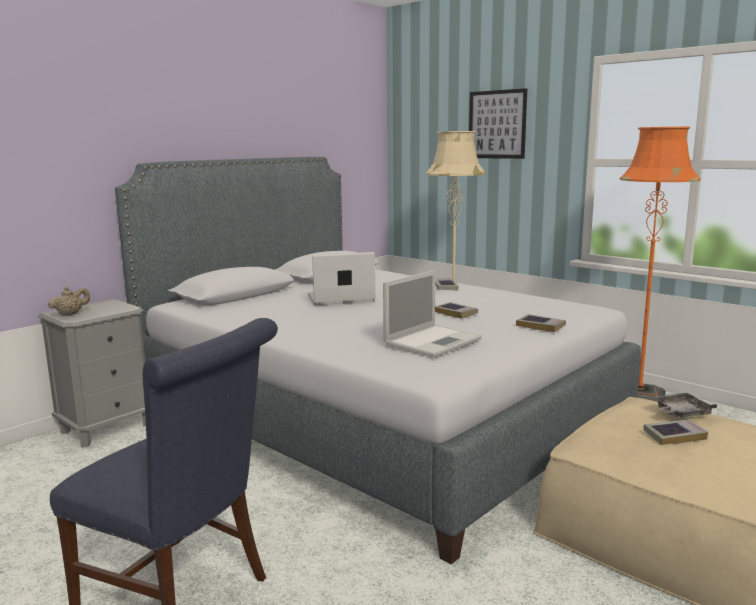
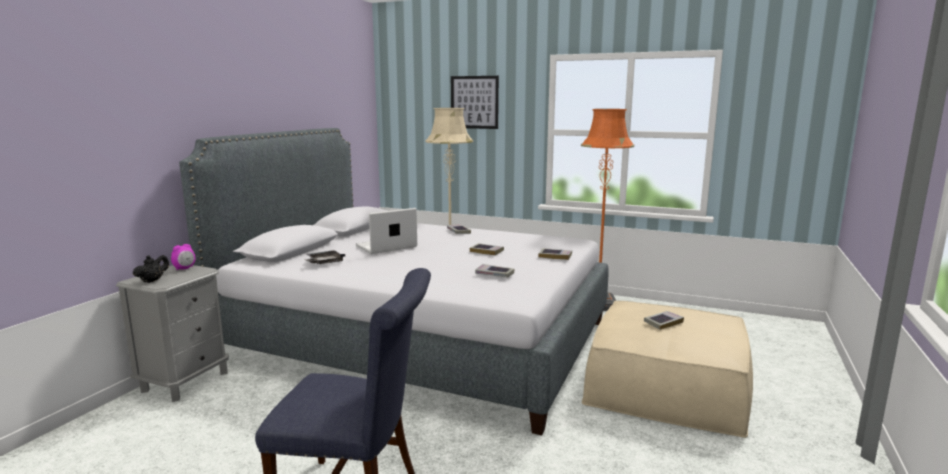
camera: 20 degrees left, 0 degrees up
beige teapot [48,286,90,316] -> black teapot [133,255,169,283]
laptop [383,270,482,358] -> book [475,264,514,278]
grey tray [652,393,717,418] -> grey tray moved to [304,250,345,264]
none -> alarm clock [171,244,195,270]

